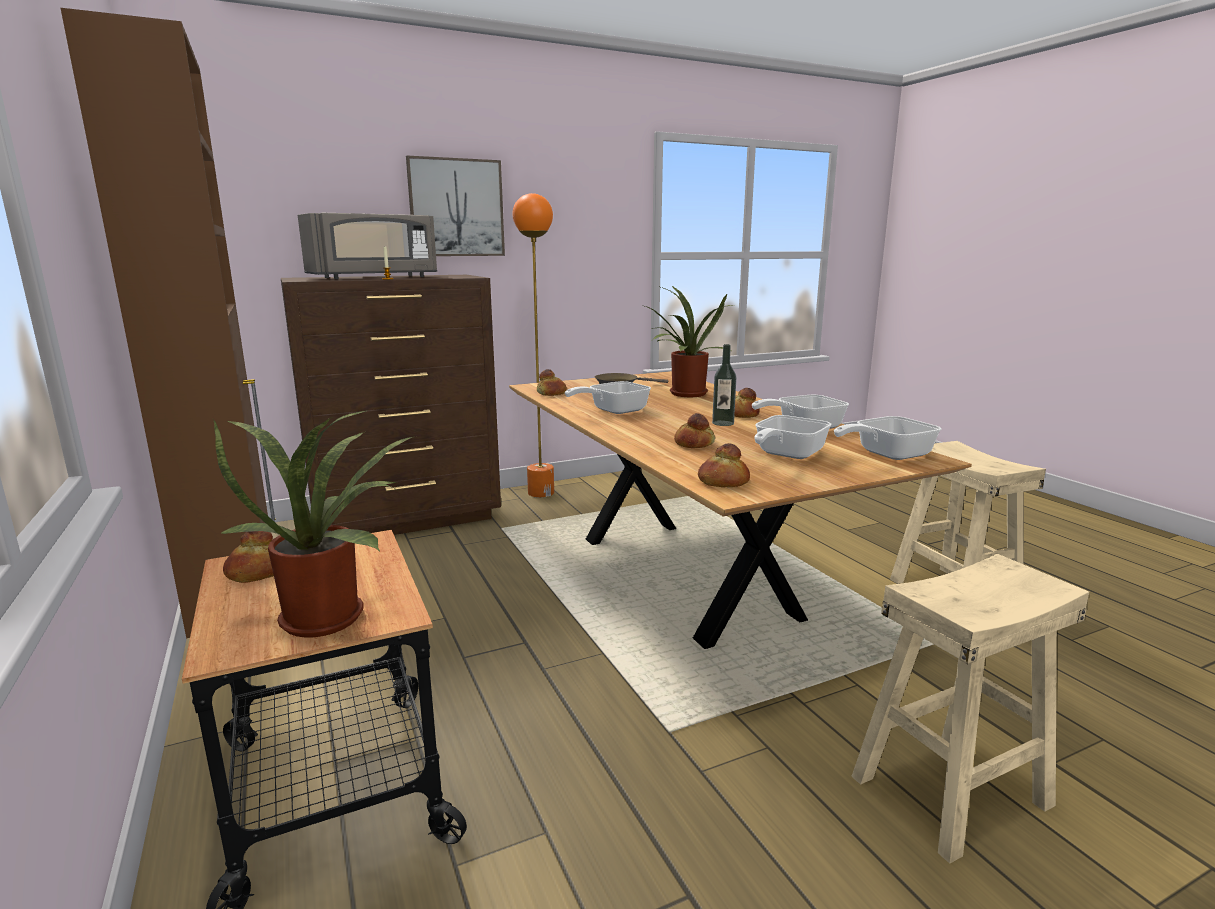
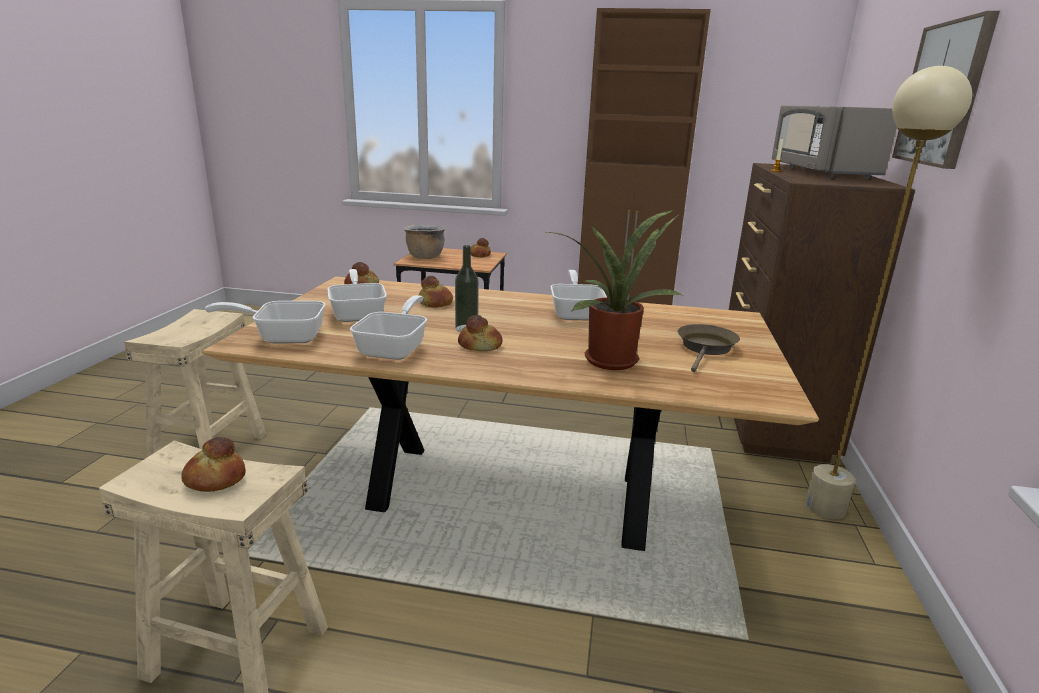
camera: 125 degrees right, 5 degrees up
potted plant [214,411,412,638] -> brown cooking pot [404,225,445,259]
orange floor lamp [512,193,554,498] -> beige floor lamp [805,66,972,519]
bread [537,369,567,396] -> bread moved to [181,437,246,492]
frying pan [834,416,942,460] -> frying pan turned 105 degrees counterclockwise [205,301,325,343]

